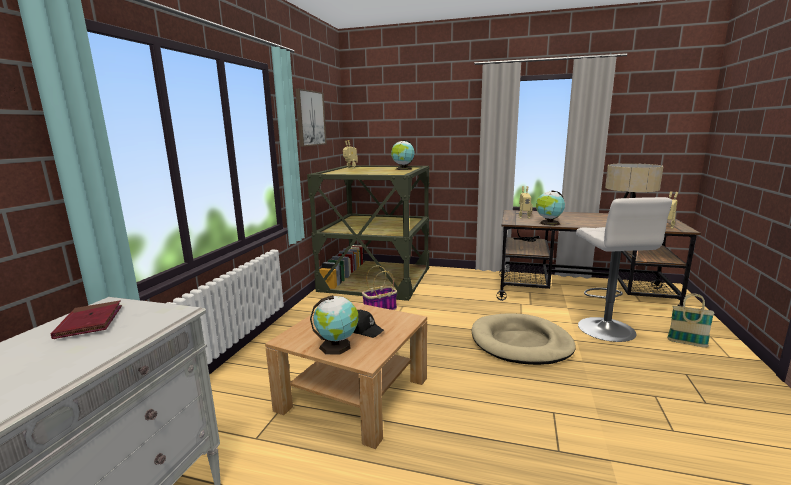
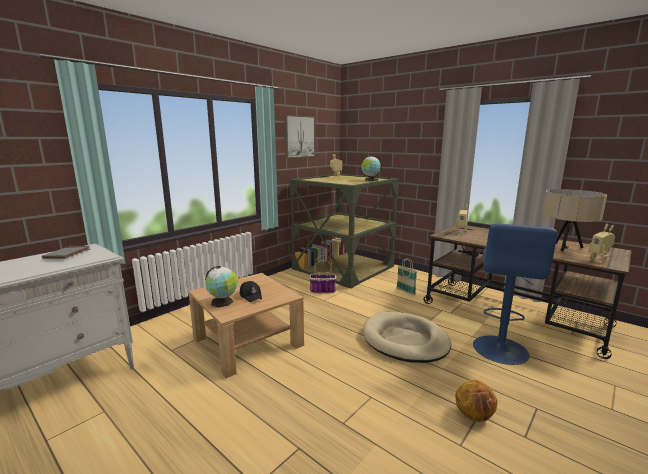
camera: 25 degrees right, 0 degrees up
red book [51,301,122,339] -> grey book [42,246,91,259]
globe [536,190,565,226] -> none
white stool [576,197,672,342] -> blue stool [473,223,558,365]
basket [667,293,714,348] -> basket moved to [397,258,417,295]
none -> basketball [455,380,497,422]

